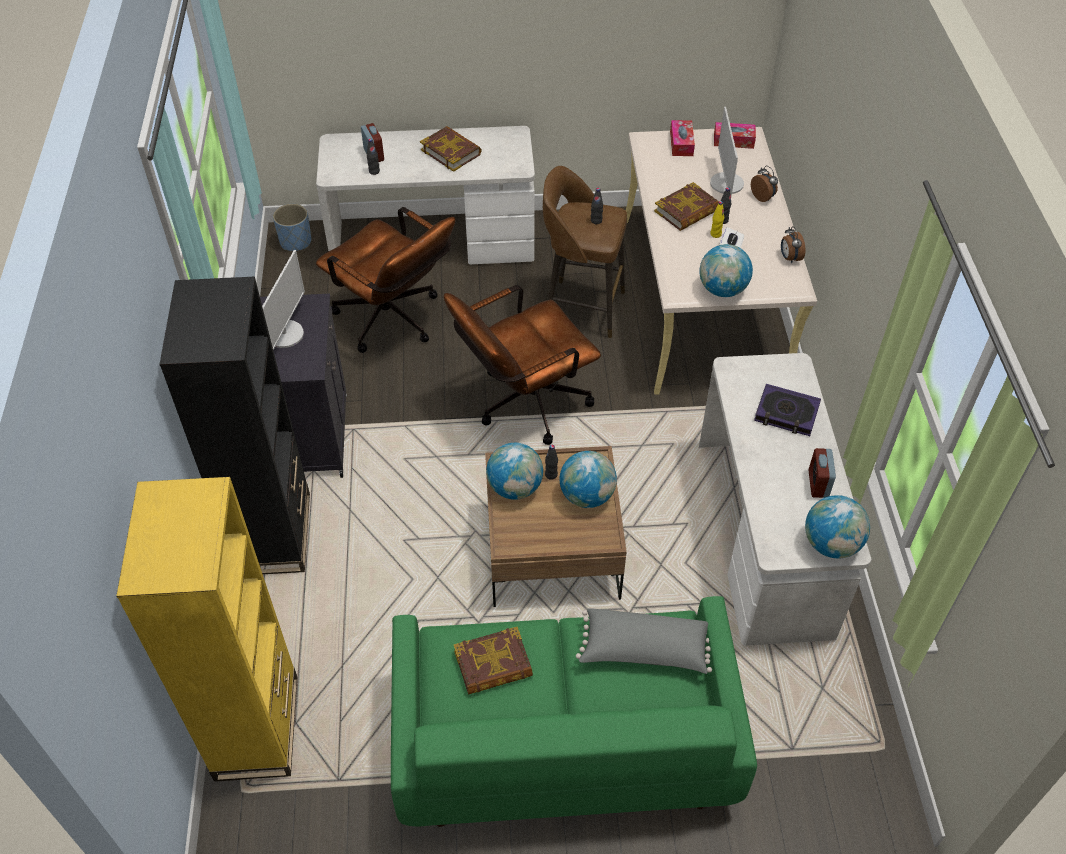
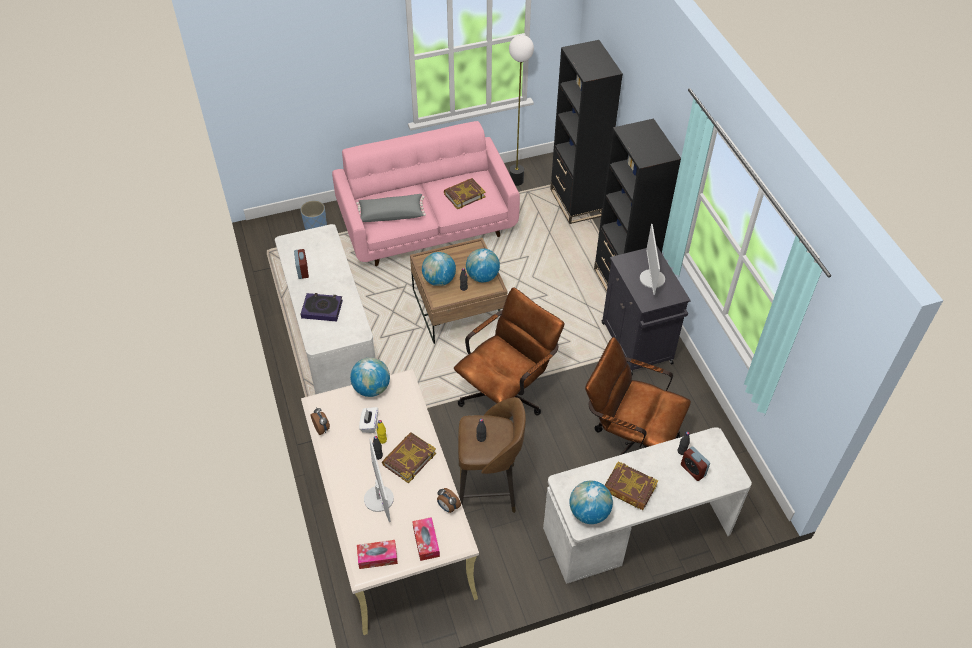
camera: 165 degrees right, 0 degrees up
yellow bookcase [116,477,297,782] -> black bookcase [550,40,623,224]
blue planter [273,204,311,251] -> blue planter moved to [300,200,327,230]
green sofa [391,596,757,827] -> pink sofa [332,121,520,266]
alarm clock [751,166,778,202] -> alarm clock moved to [437,488,461,513]
globe [805,495,870,558] -> globe moved to [570,481,613,524]
none -> floor lamp [509,35,534,186]

